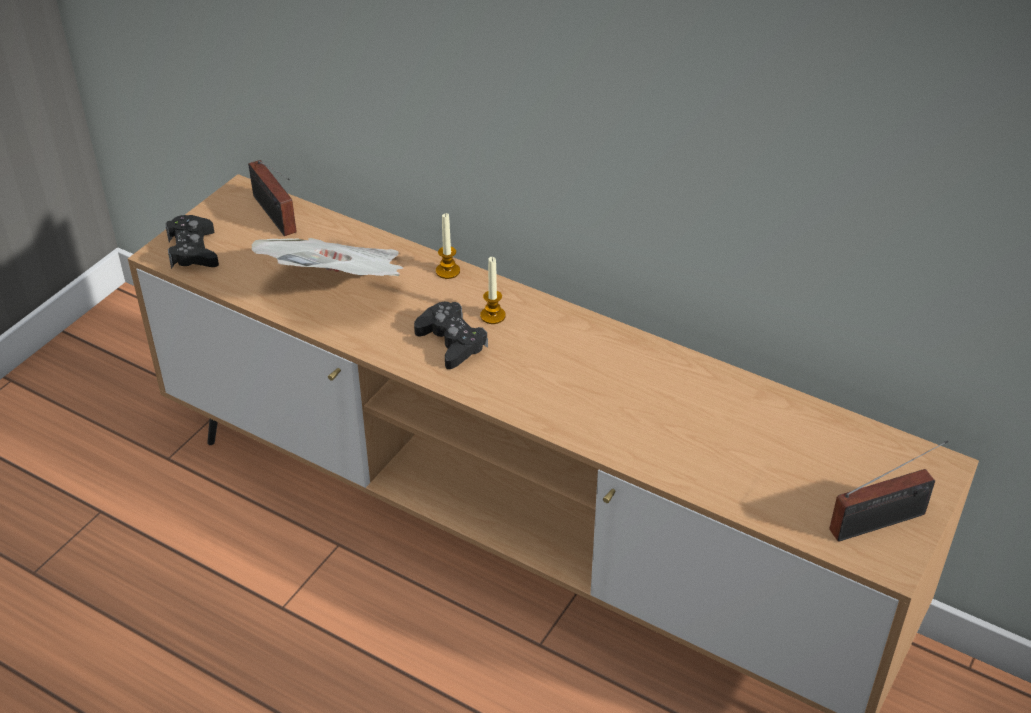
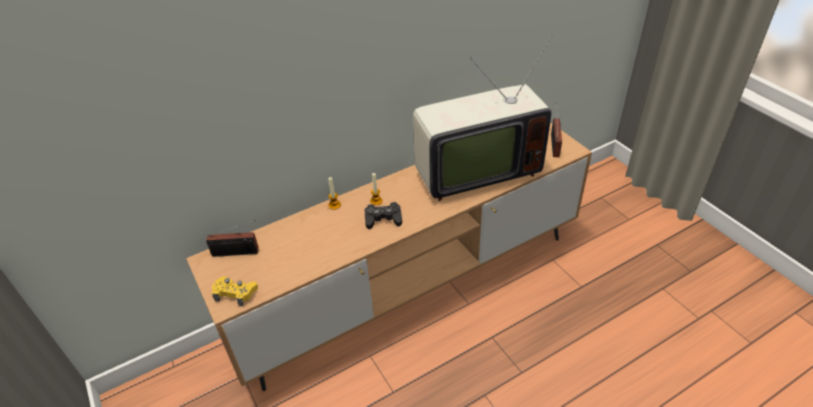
camera: 60 degrees left, 0 degrees up
black game controller [165,215,219,269] -> yellow game controller [212,276,258,306]
newspaper [251,238,403,276] -> none
none -> television [413,36,552,201]

